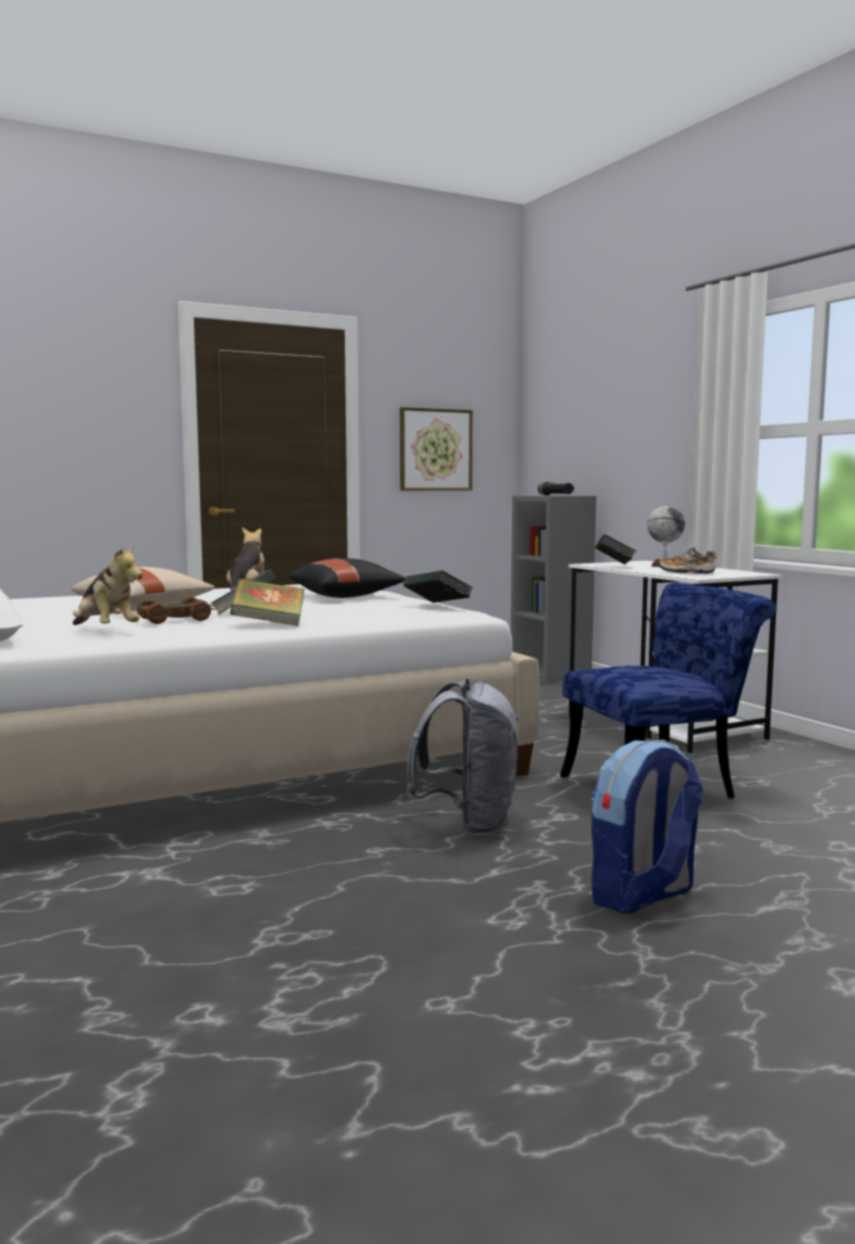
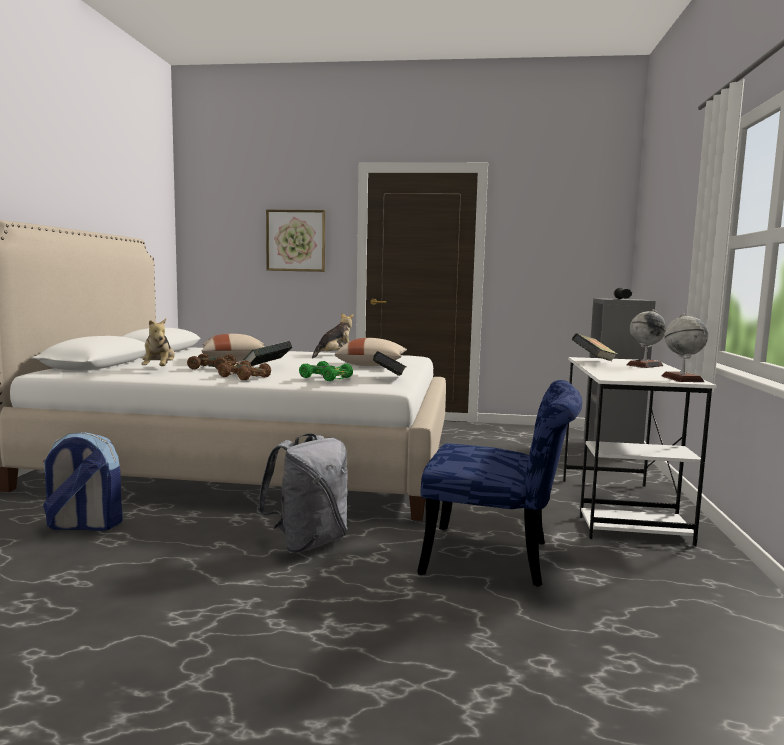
camera: 35 degrees right, 0 degrees up
book [230,578,305,626] -> brown toy car [218,361,271,380]
black pillow [289,558,405,598] -> beige pillow [335,338,407,366]
picture [400,407,473,491] -> picture moved to [266,210,325,272]
backpack [591,740,703,913] -> backpack moved to [43,432,123,531]
shoe [659,547,717,574] -> none
none -> green toy car [299,361,353,381]
none -> globe [662,313,708,382]

